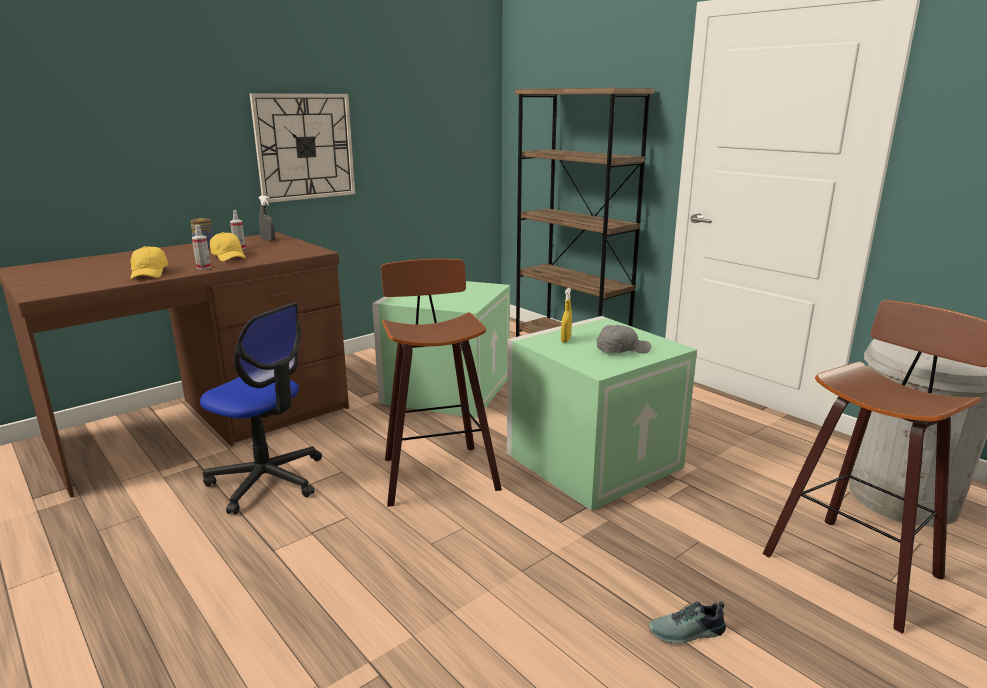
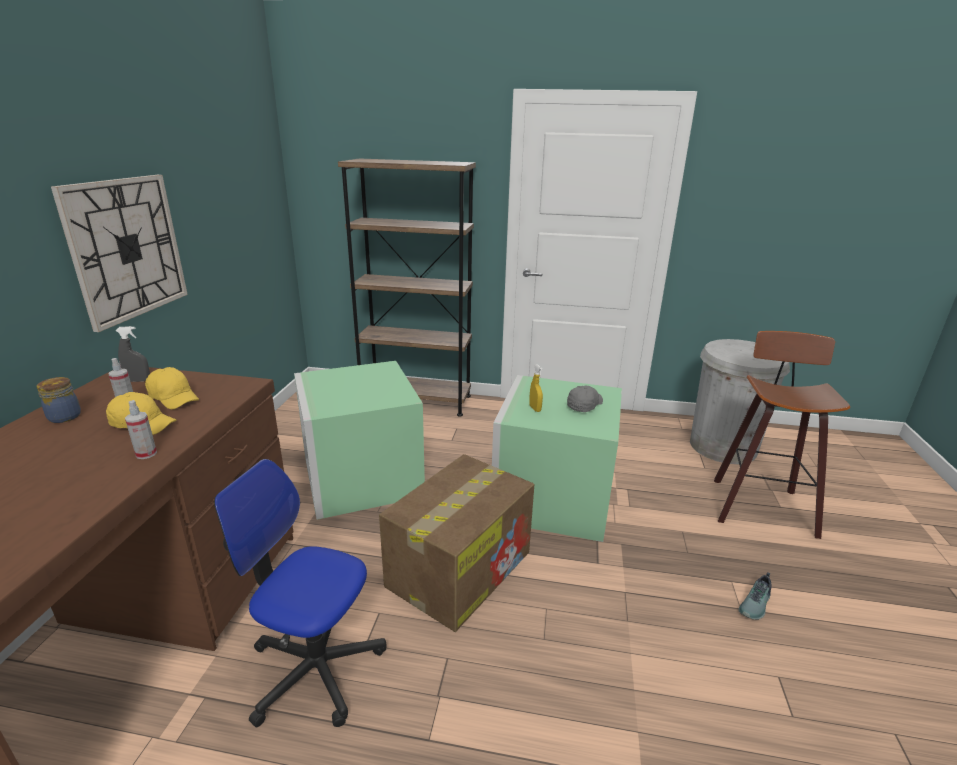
camera: 40 degrees left, 5 degrees up
yellow cap [130,246,168,279] -> yellow cap moved to [145,367,199,409]
office chair [200,302,322,514] -> office chair turned 150 degrees counterclockwise [214,459,387,727]
stool [381,259,502,507] -> cardboard box [379,454,534,632]

